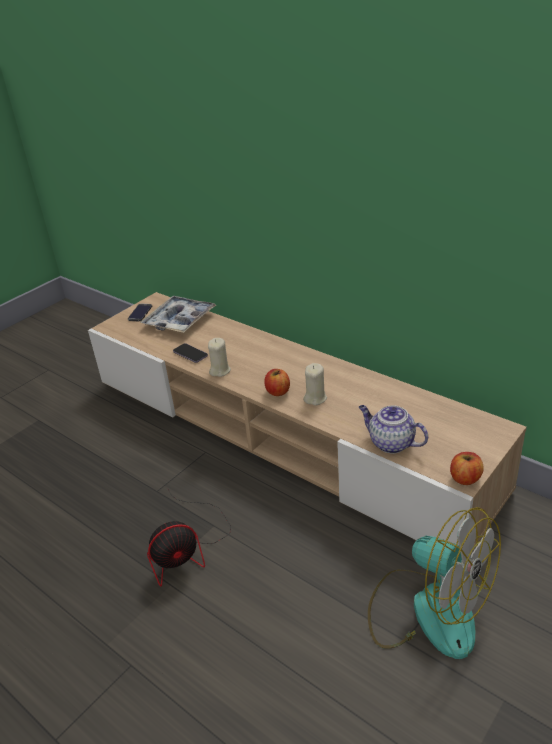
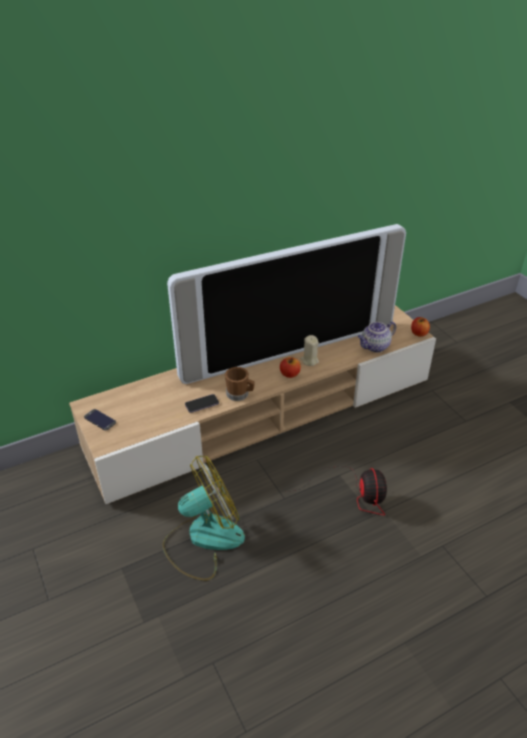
camera: 70 degrees left, 5 degrees up
tray [141,296,216,333] -> none
beige candle [208,338,231,377] -> brown mug [225,367,255,401]
fan [368,507,501,659] -> fan moved to [162,456,245,581]
none -> television [167,224,406,384]

